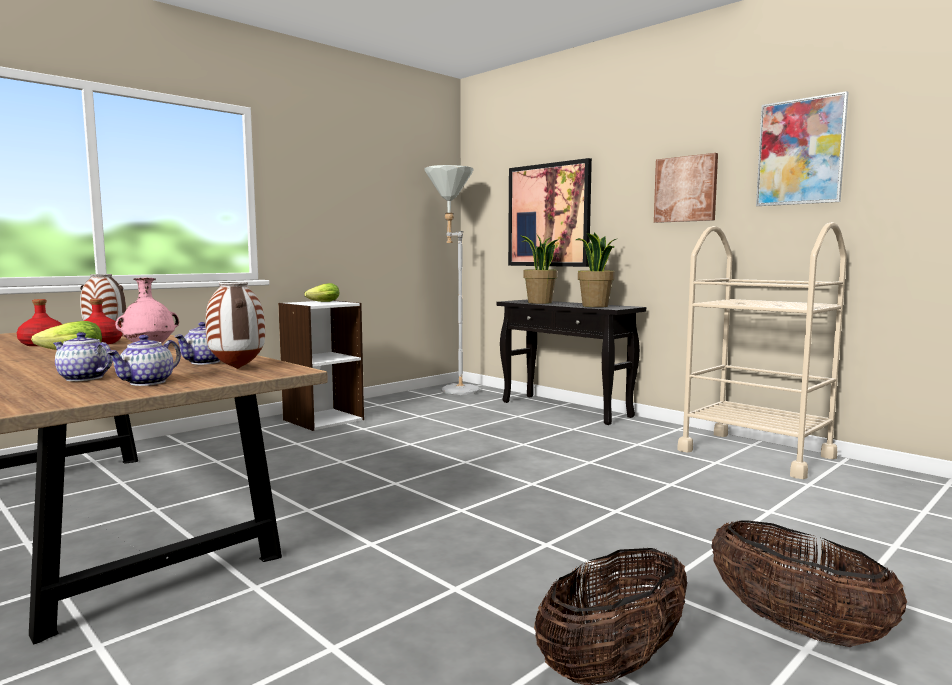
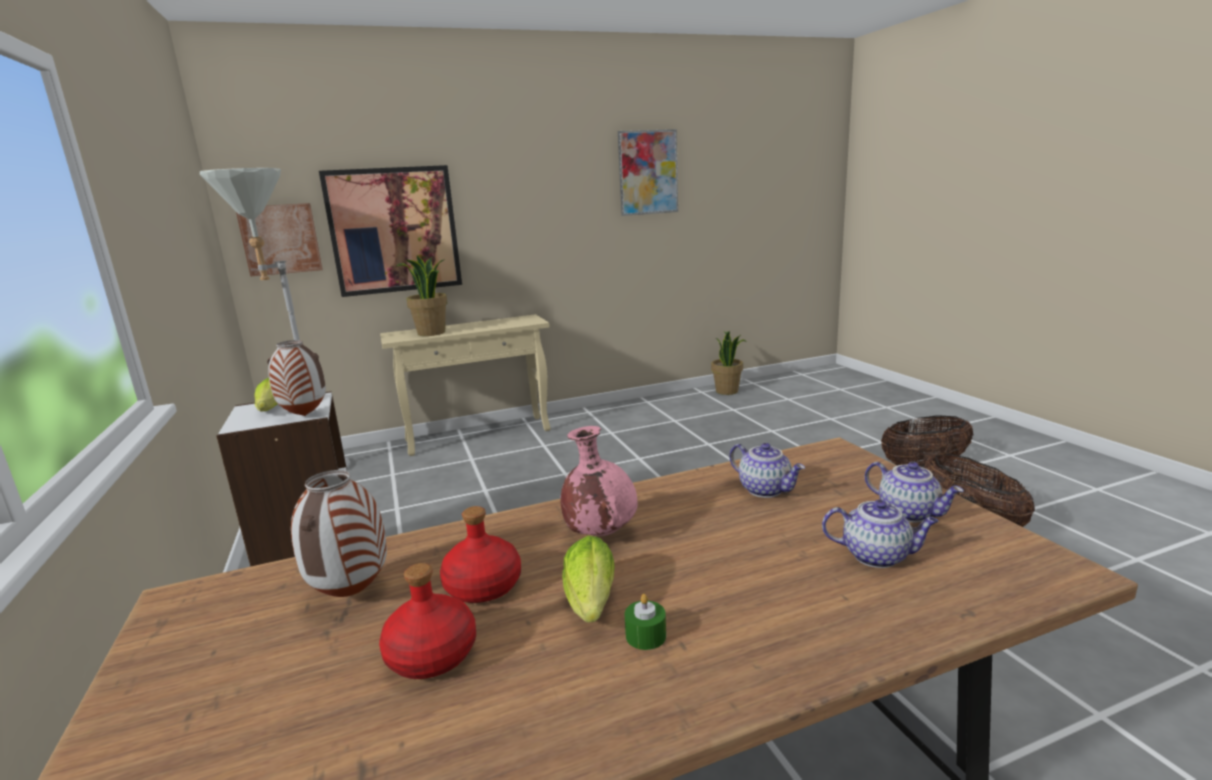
camera: 65 degrees left, 10 degrees up
teapot [53,332,113,381] -> teapot turned 120 degrees counterclockwise [822,499,938,568]
vase [205,282,265,369] -> vase moved to [267,340,326,416]
black console table [496,299,646,425] -> beige console table [380,314,551,456]
potted plant [576,232,616,307] -> potted plant moved to [711,331,747,395]
picture [654,153,718,223] -> picture moved to [236,203,323,276]
beige cart [677,222,847,479] -> none
none -> green candle [625,594,666,650]

